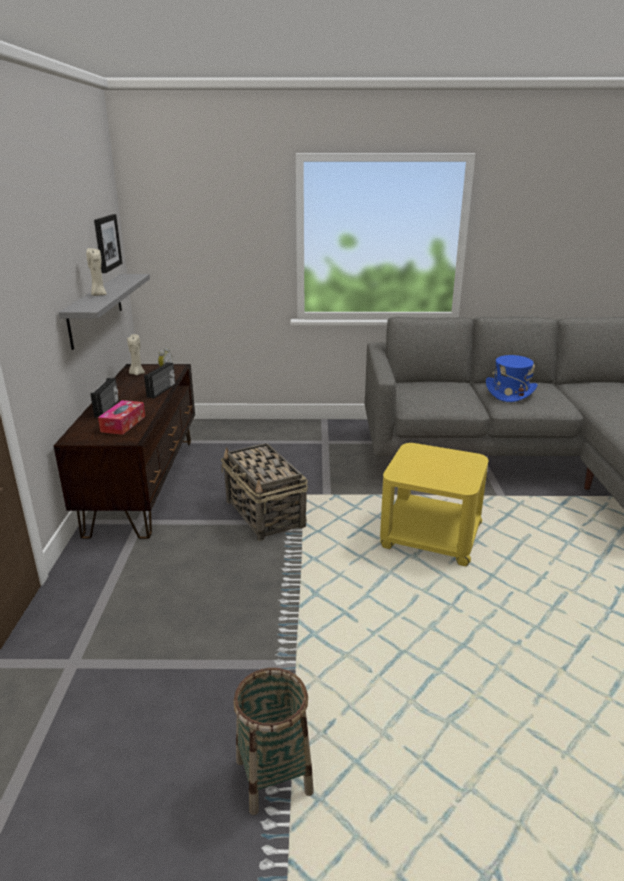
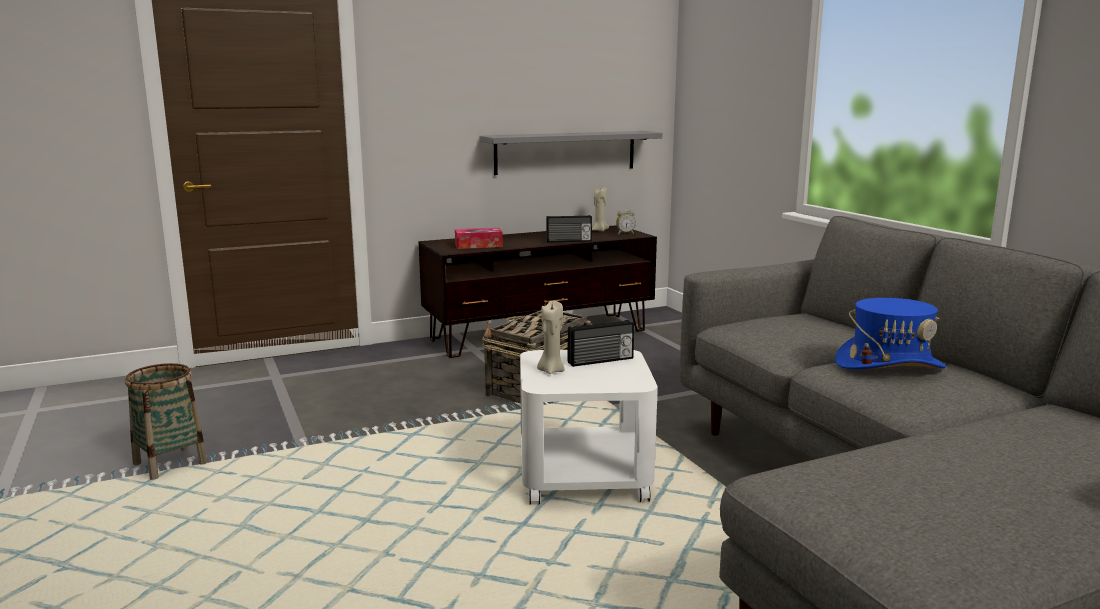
camera: 65 degrees right, 10 degrees down
beige candle [86,248,107,296] -> beige candle moved to [537,301,565,374]
radio [91,378,119,418] -> radio moved to [568,320,634,367]
picture [94,214,122,273] -> none
yellow side table [380,443,488,566] -> white side table [520,350,658,505]

